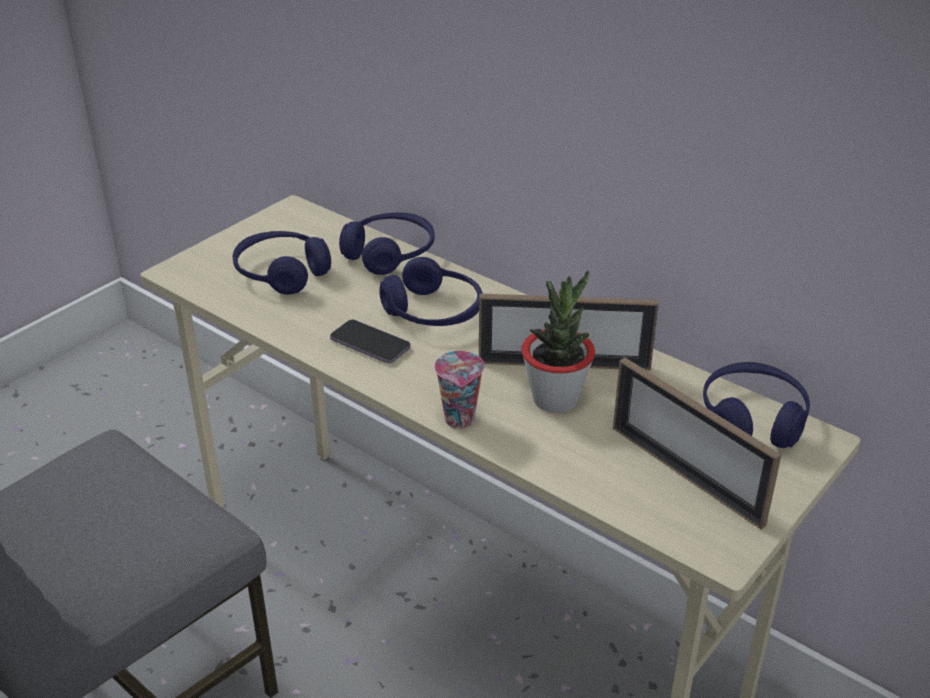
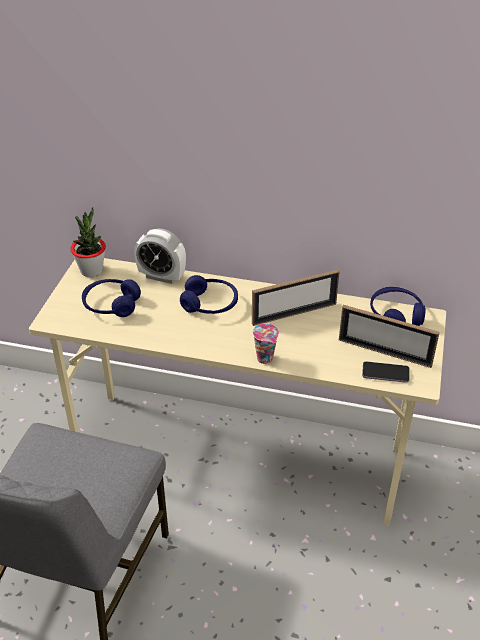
camera: 25 degrees left, 5 degrees up
phone [330,320,411,363] -> phone moved to [362,361,410,383]
blue headphones [339,213,435,275] -> alarm clock [134,228,186,284]
potted plant [521,270,595,413] -> potted plant moved to [70,207,106,277]

